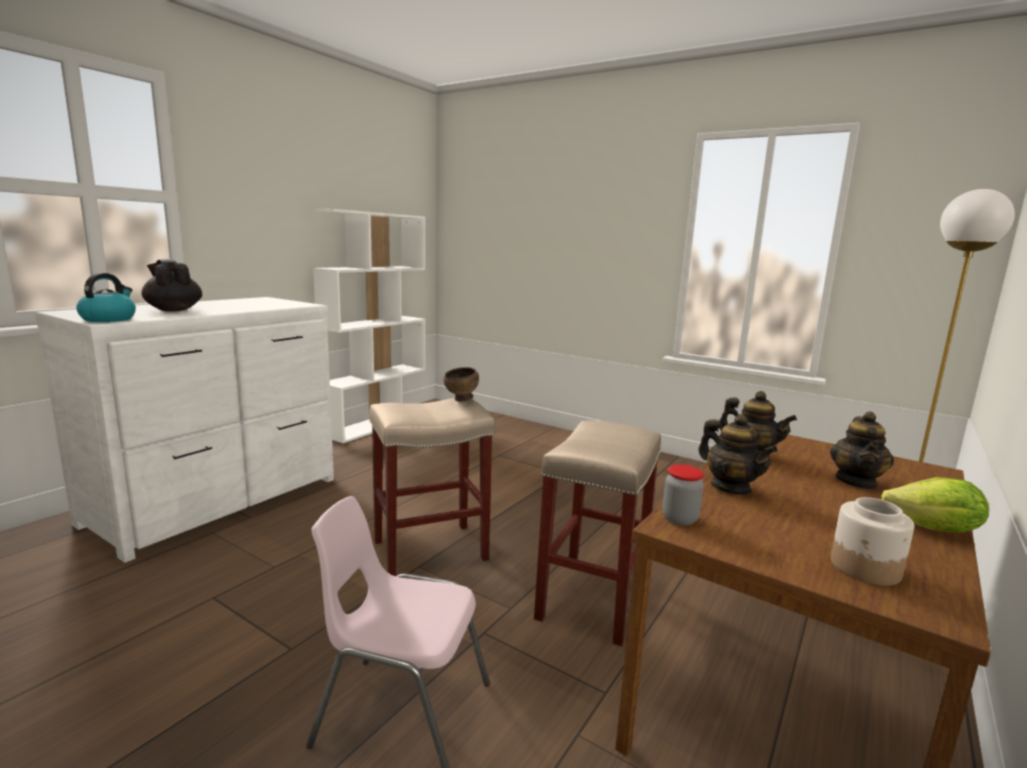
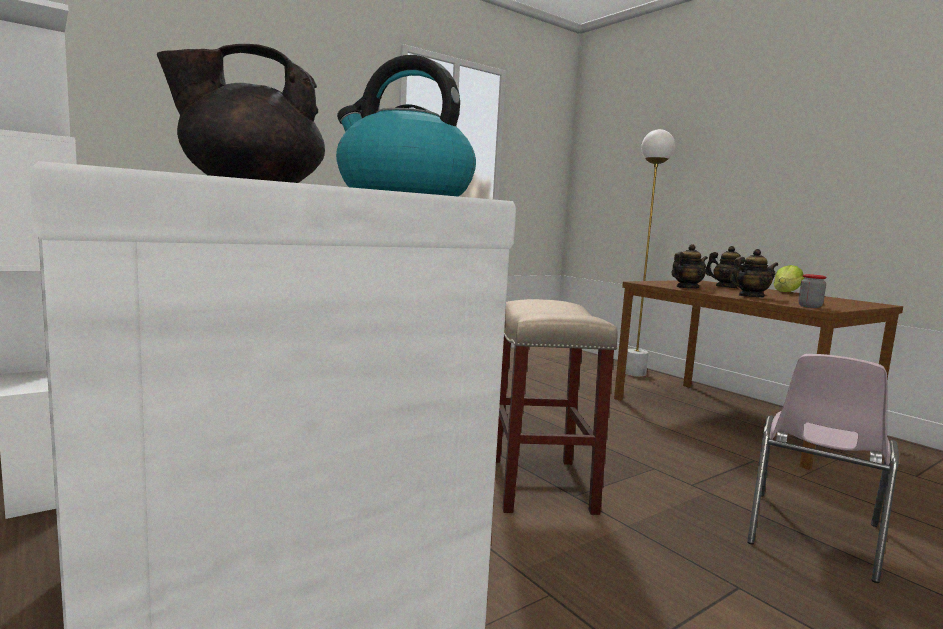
camera: 70 degrees left, 5 degrees down
brown bowl [443,367,479,402] -> none
beige stool [534,421,661,646] -> none
jar [831,497,914,586] -> none

